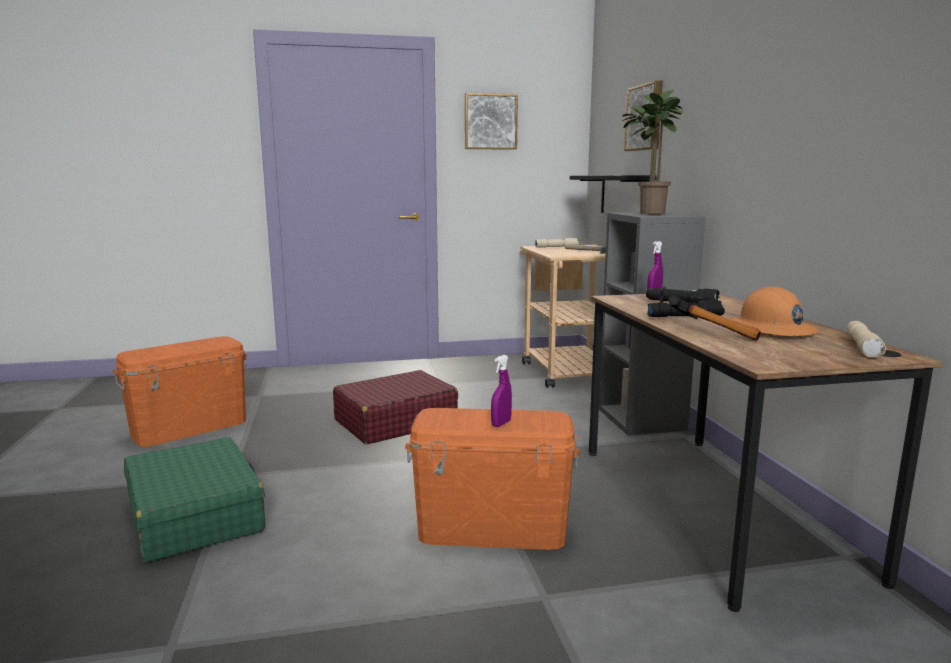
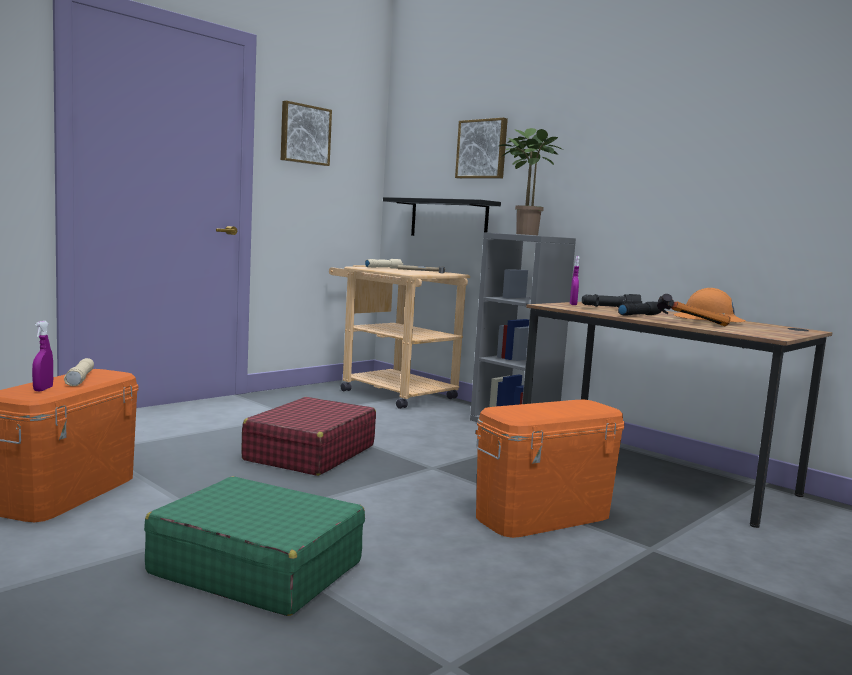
camera: 35 degrees left, 5 degrees down
purple spray bottle [491,355,512,427] -> purple spray bottle moved to [32,321,53,391]
beige flashlight [847,321,886,357] -> beige flashlight moved to [64,358,94,386]

